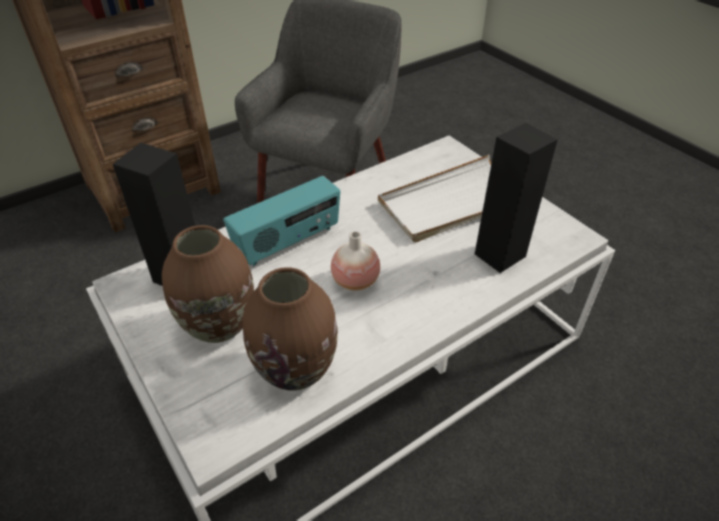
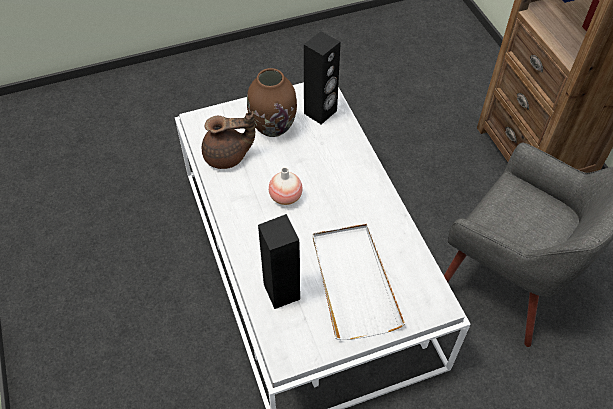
camera: 105 degrees right, 10 degrees up
radio [223,176,340,266] -> none
brown vase [243,267,338,391] -> brown teapot [202,111,255,169]

